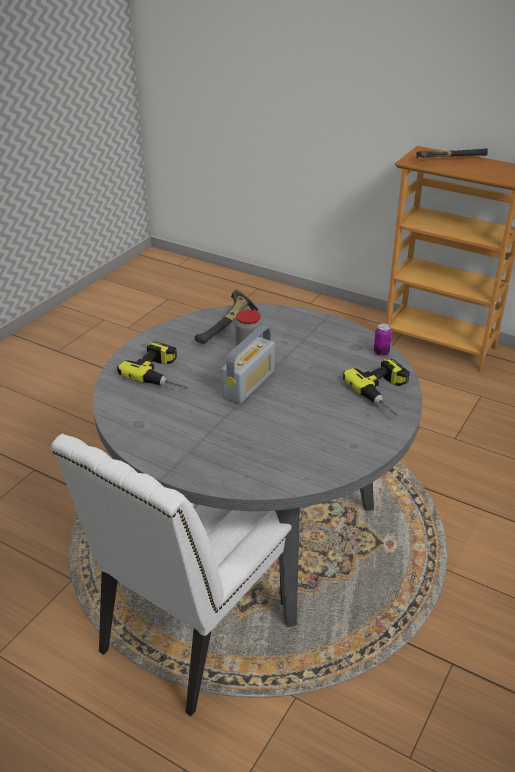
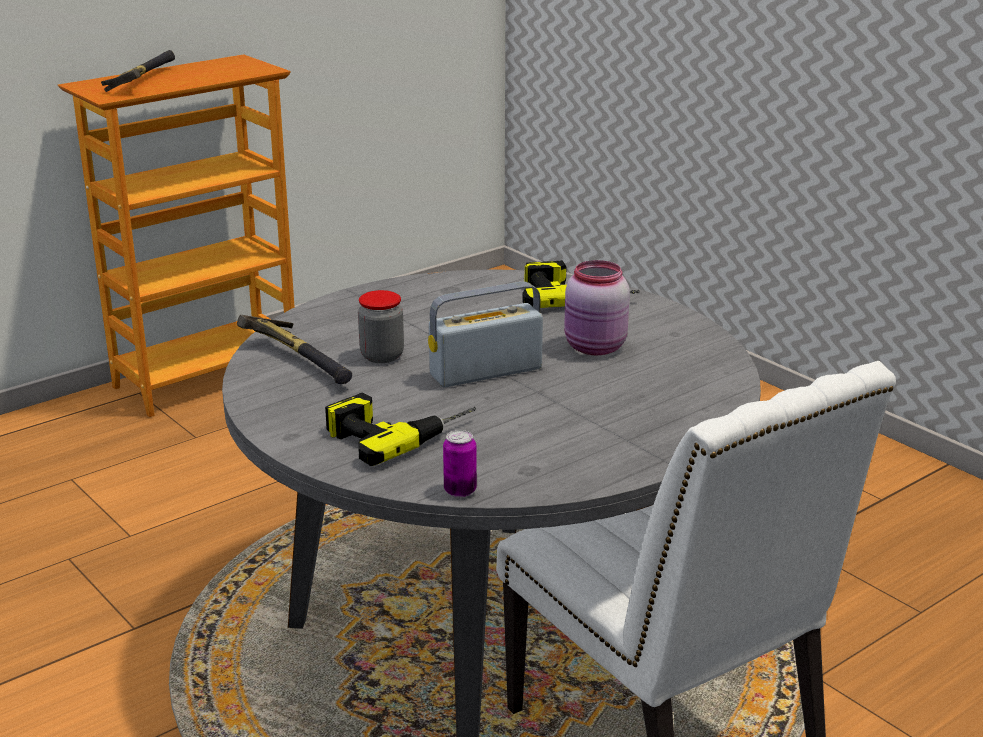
camera: 70 degrees left, 10 degrees down
radio [222,326,275,404] -> radio turned 75 degrees counterclockwise [428,282,543,387]
can [374,323,392,356] -> can moved to [443,430,477,497]
none -> pink jar [564,260,630,355]

